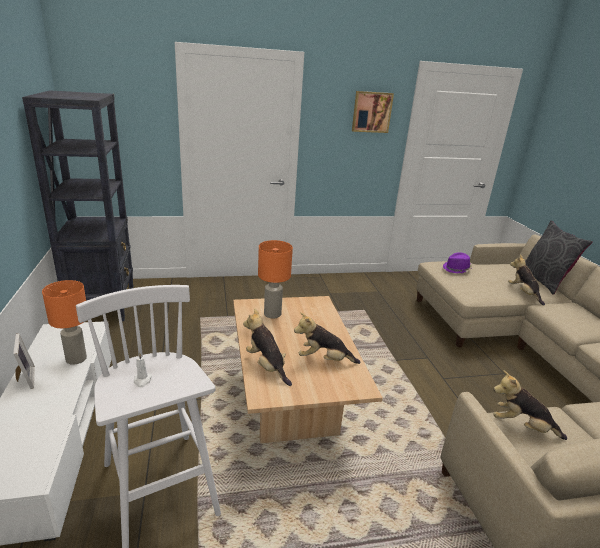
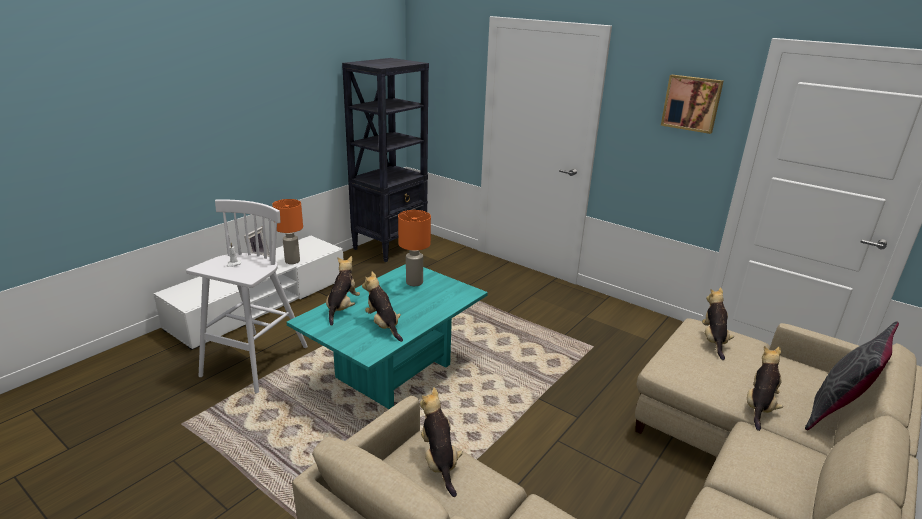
camera: 50 degrees right, 0 degrees up
beige coffee table [233,296,383,443] -> turquoise coffee table [287,264,488,409]
purple hat [443,252,472,273] -> plush toy [702,287,734,360]

